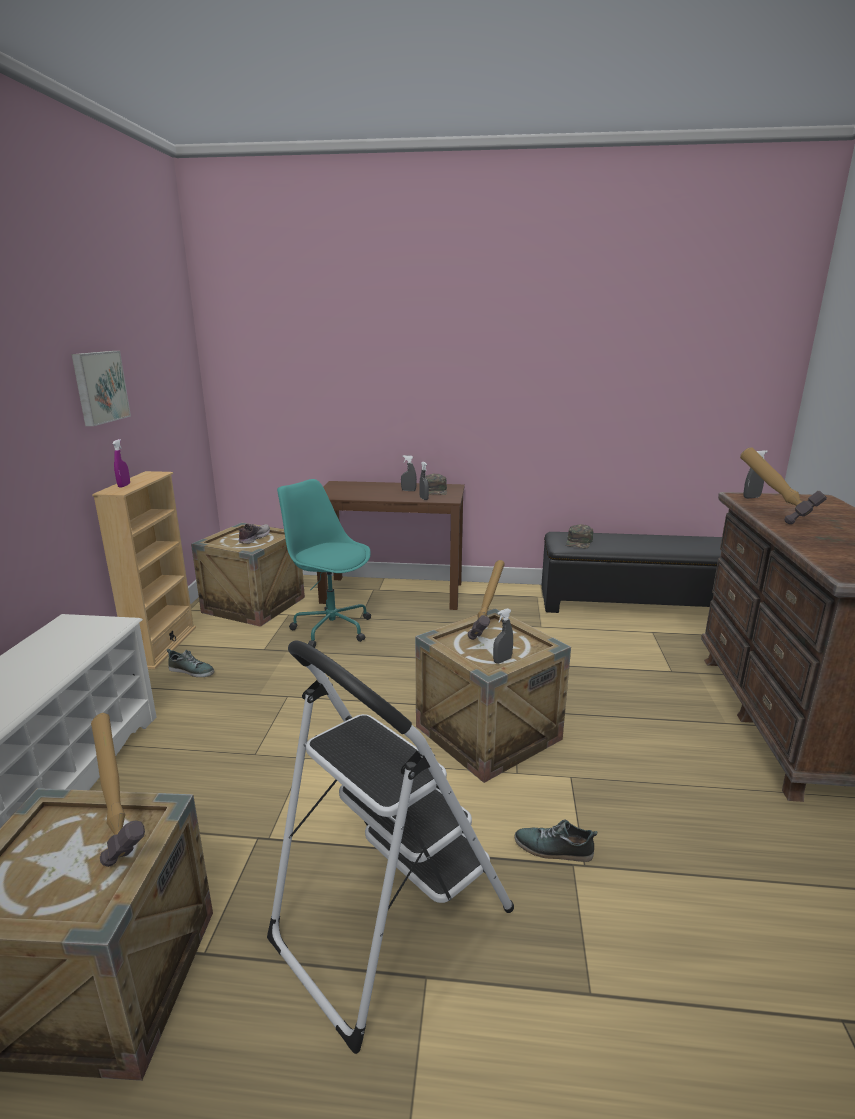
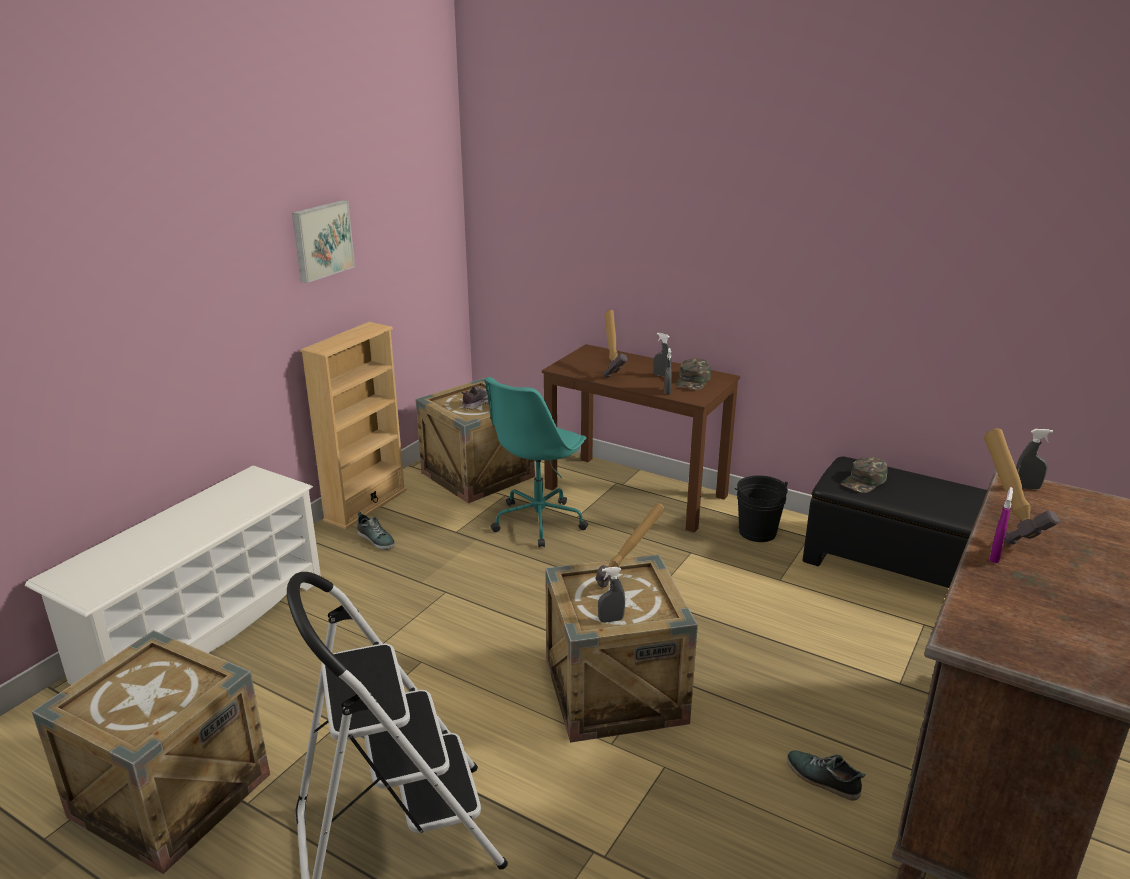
camera: 25 degrees right, 5 degrees up
hammer [91,713,145,867] -> hammer moved to [604,310,627,377]
purple spray bottle [112,439,130,488] -> purple spray bottle moved to [990,487,1013,563]
turquoise office chair [277,479,371,648] -> turquoise office chair turned 120 degrees counterclockwise [485,377,588,547]
shoe [515,820,598,862] -> shoe moved to [787,750,866,800]
none -> black bucket [735,475,788,542]

